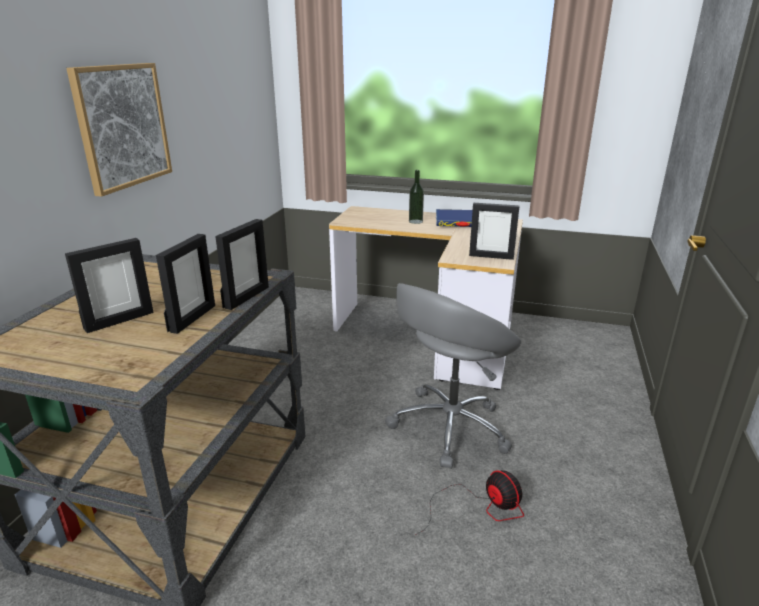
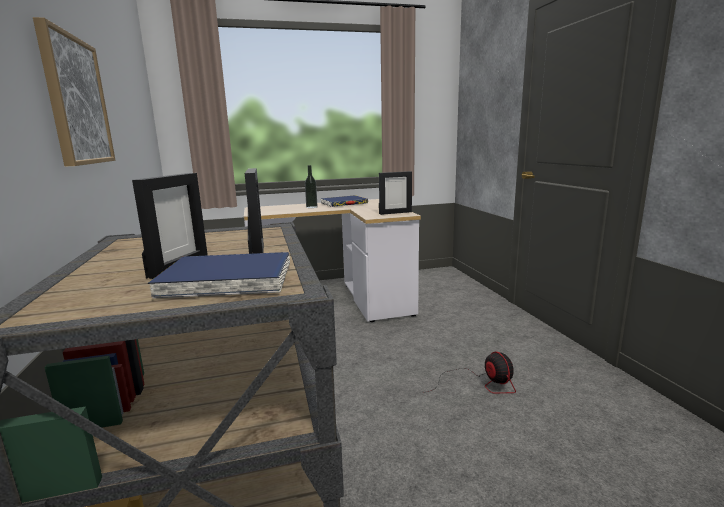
camera: 30 degrees left, 10 degrees down
picture frame [215,219,269,310] -> none
grey office chair [385,283,521,469] -> none
fan [415,470,524,535] -> fan turned 45 degrees clockwise [423,352,516,393]
none -> blue book [148,252,290,299]

